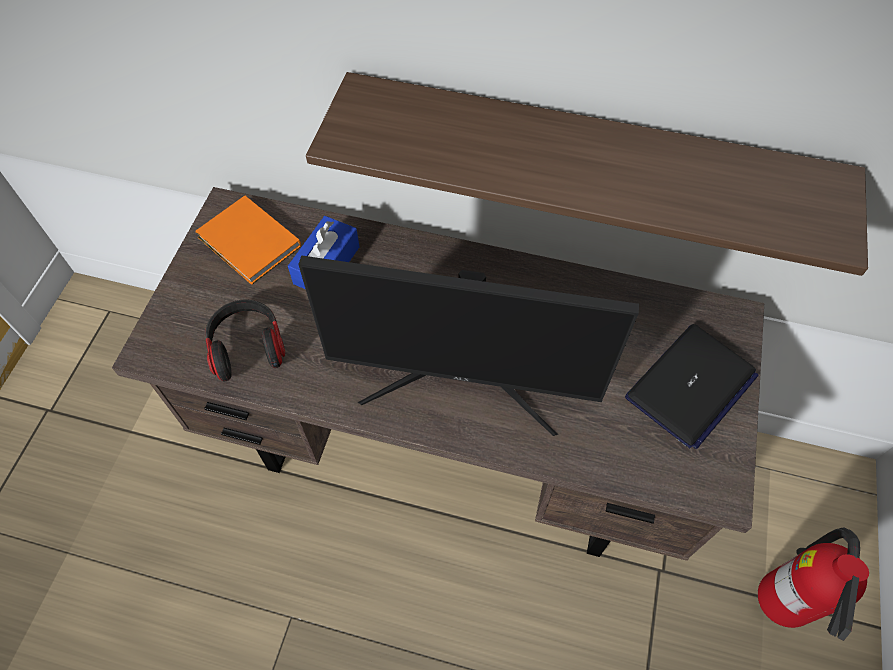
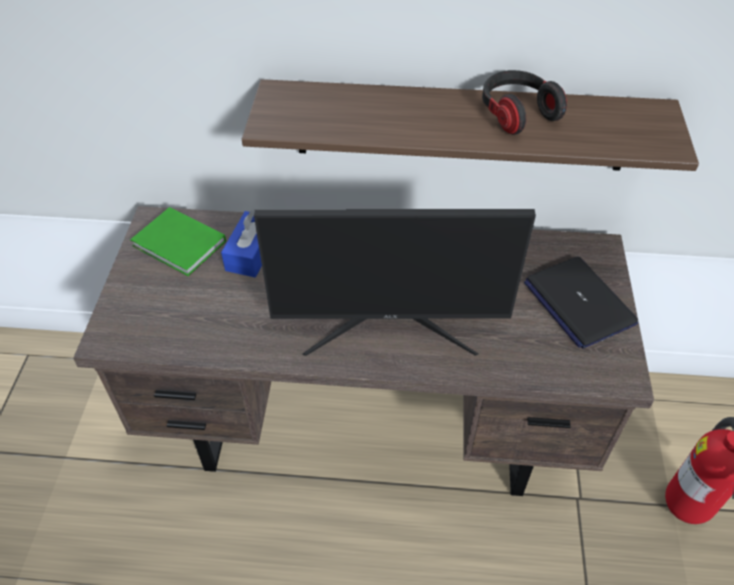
camera: 10 degrees left, 10 degrees down
orange book [195,196,301,285] -> green book [130,207,226,276]
headphones [205,299,285,382] -> headphones moved to [482,70,567,135]
laptop [625,324,758,449] -> laptop turned 120 degrees clockwise [524,257,638,349]

